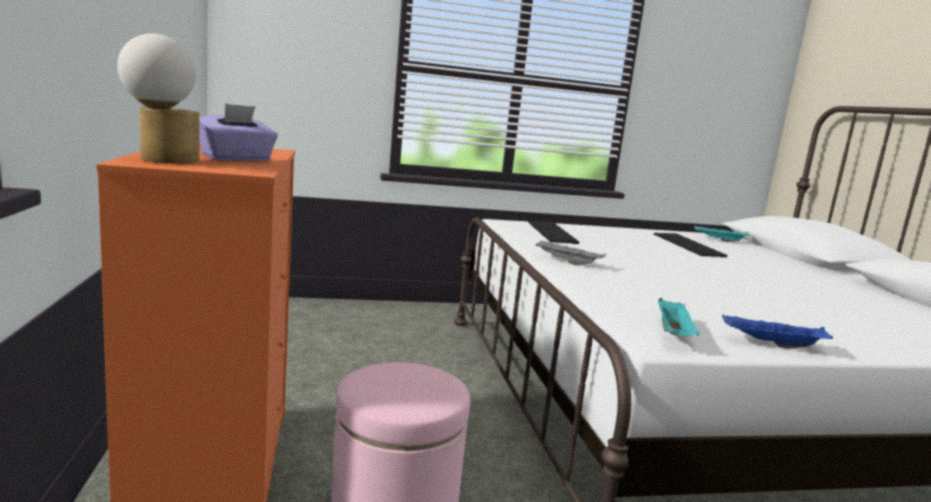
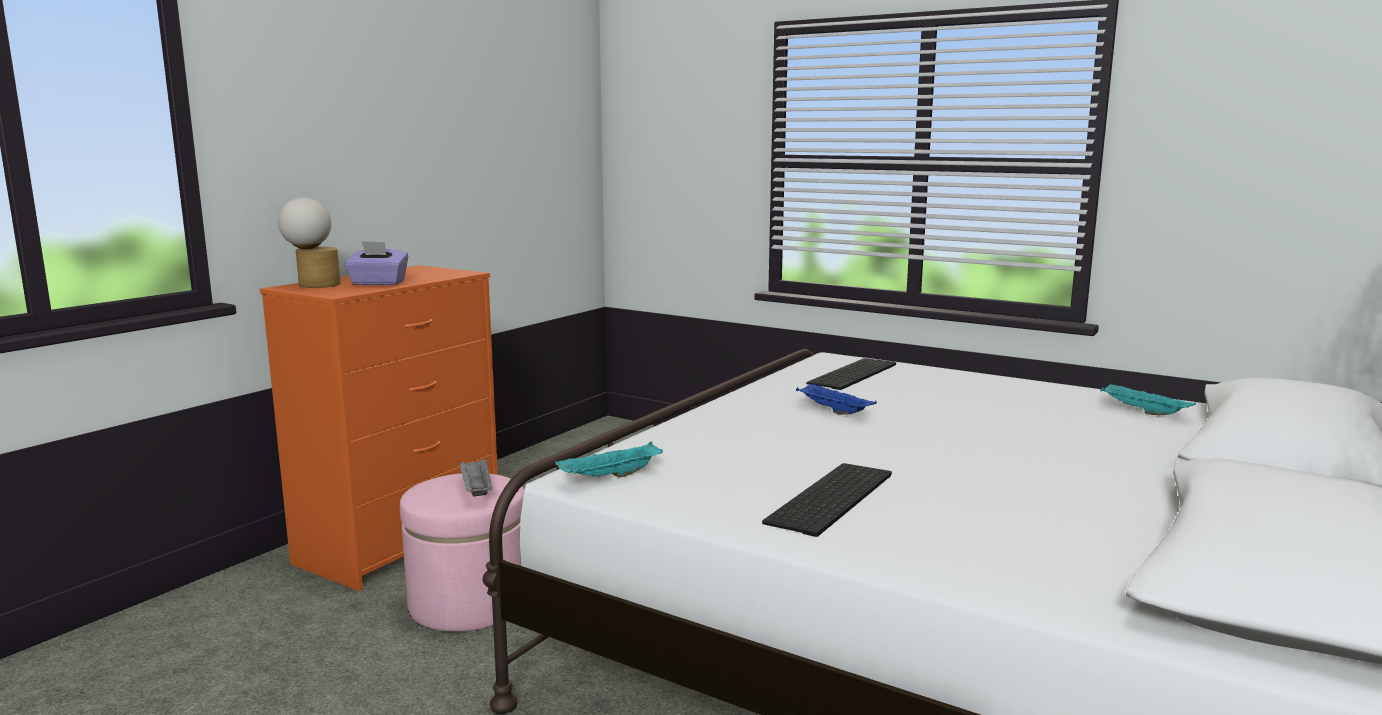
camera: 45 degrees right, 0 degrees up
grey tray [535,240,606,265] -> grey tray moved to [459,457,492,496]
keyboard [654,233,727,257] -> keyboard moved to [762,463,892,537]
blue tray [722,315,833,348] -> blue tray moved to [796,383,877,415]

